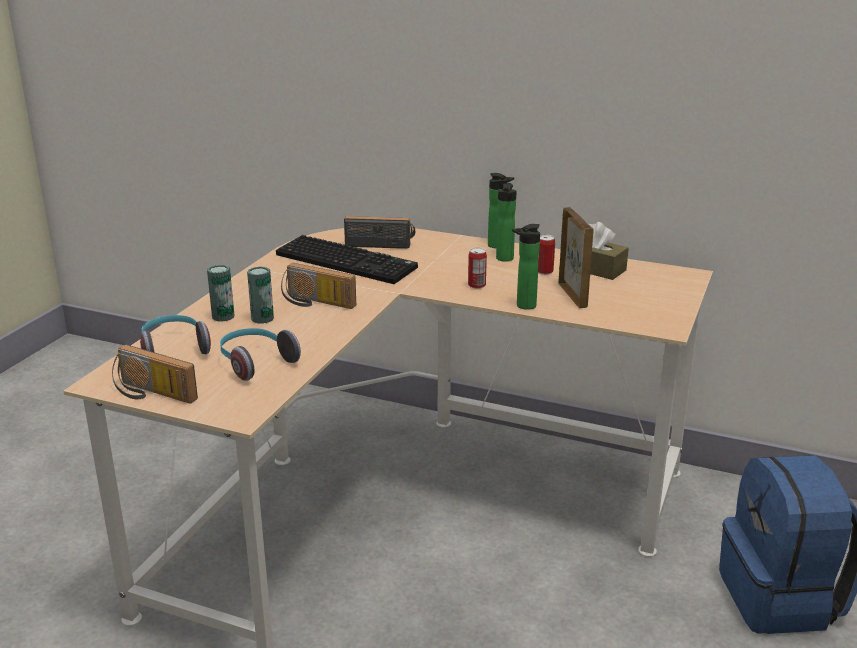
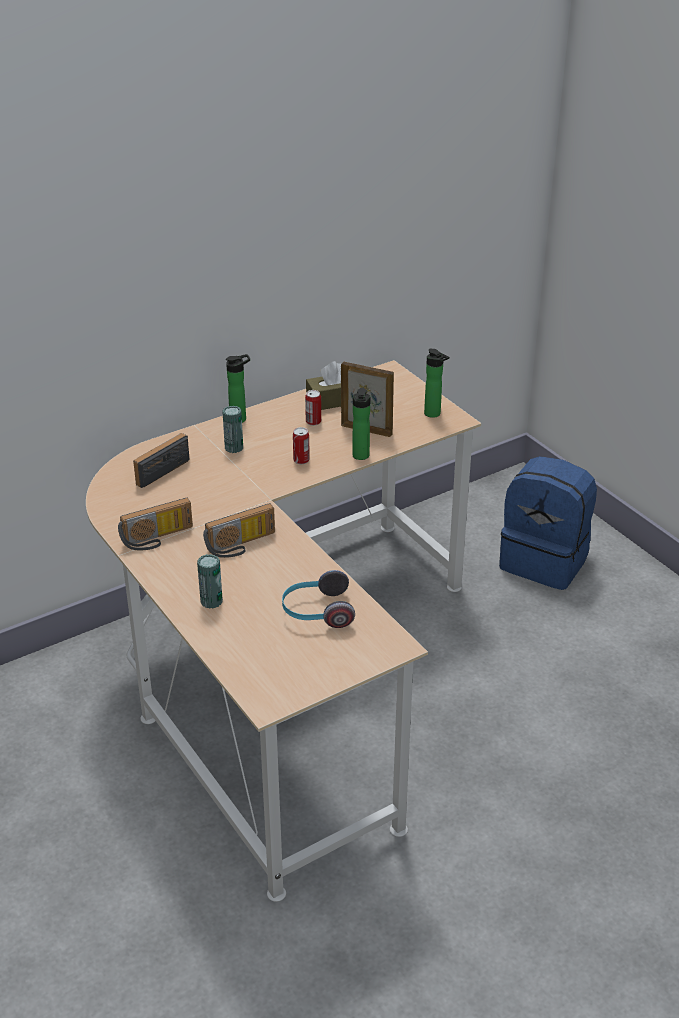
camera: 55 degrees left, 10 degrees up
radio [112,345,198,404] -> radio moved to [118,498,193,550]
headphones [140,315,211,354] -> none
can [247,266,274,324] -> can moved to [223,406,243,453]
keyboard [276,235,418,284] -> none
bottle [496,183,517,262] -> bottle moved to [424,348,449,418]

